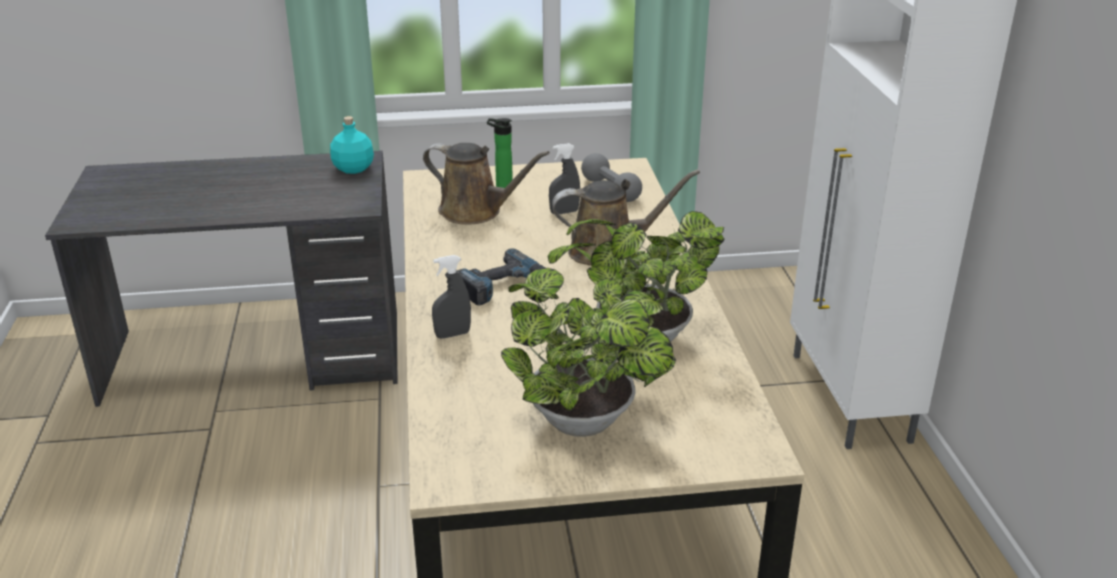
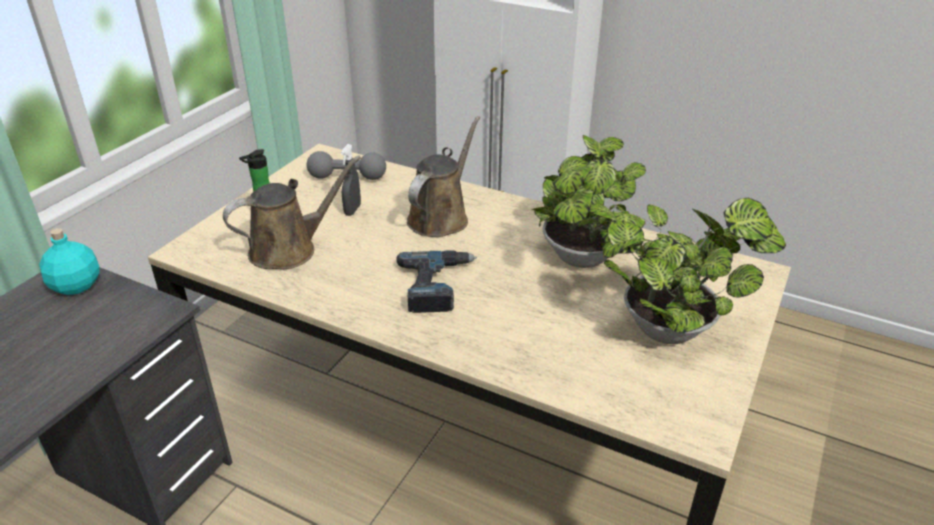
camera: 55 degrees left, 5 degrees up
grey spray bottle [432,255,471,339] -> none

